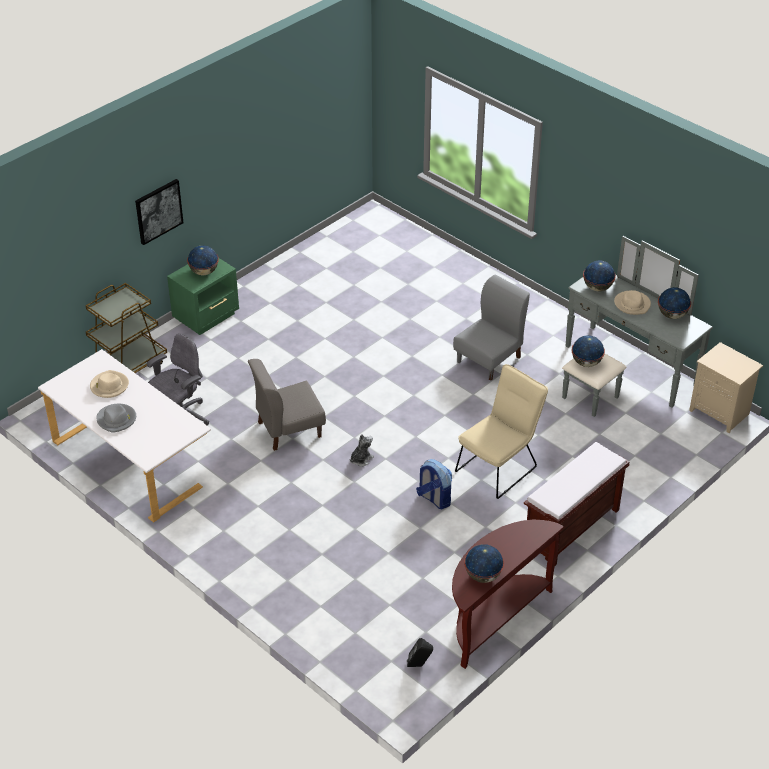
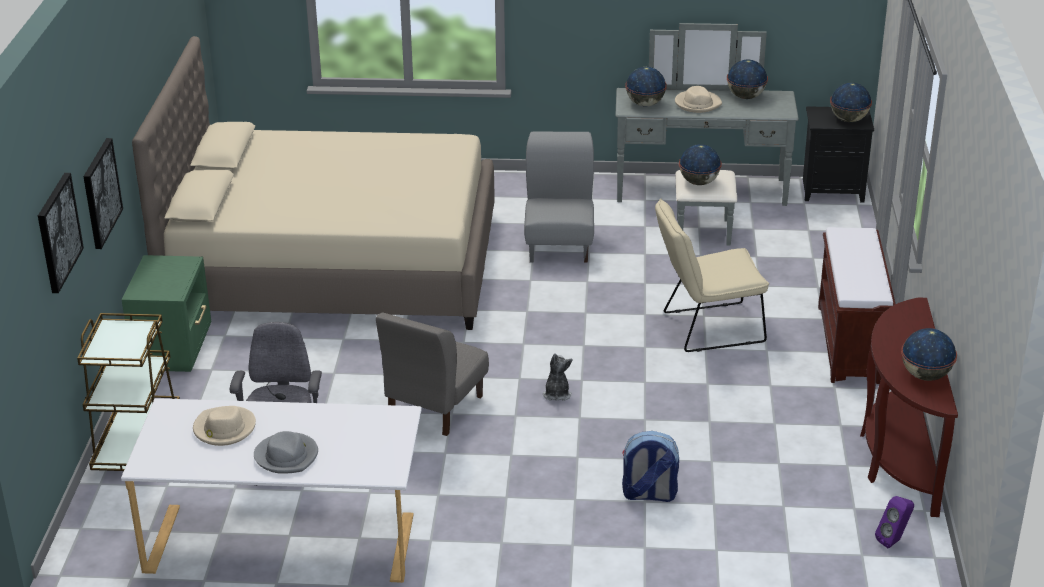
camera: 40 degrees left, 10 degrees down
globe [187,245,219,275] -> globe moved to [830,83,872,122]
black speaker [407,638,433,667] -> purple speaker [875,496,914,548]
backpack [416,459,452,509] -> backpack moved to [622,431,679,502]
beige chair [455,364,548,499] -> beige chair turned 105 degrees counterclockwise [655,198,769,352]
beige nightstand [689,342,763,433] -> black nightstand [803,106,874,203]
none -> picture [38,173,84,293]
none -> beige bed [132,36,495,330]

